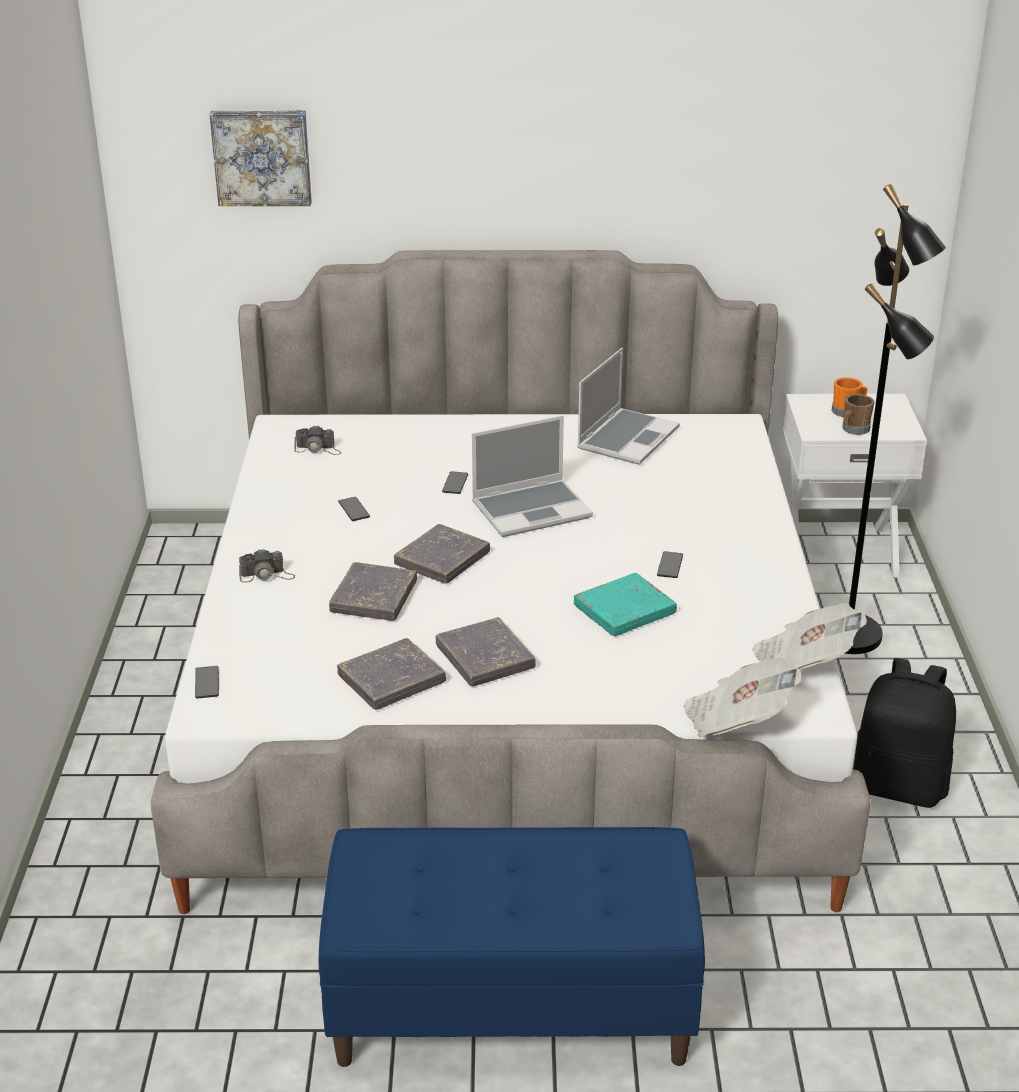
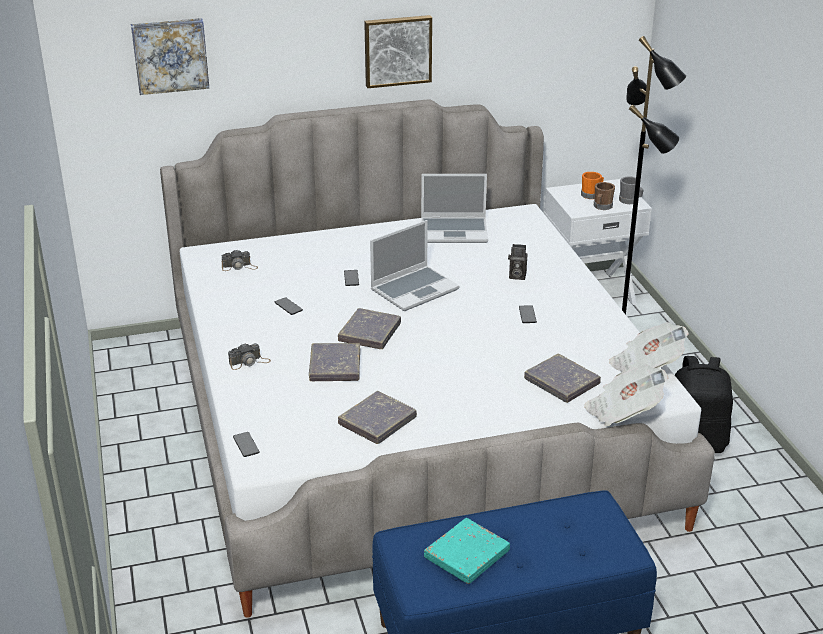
camera: 15 degrees left, 0 degrees up
grey book [436,617,536,687] -> grey book moved to [524,354,601,403]
turquoise book [574,573,677,636] -> turquoise book moved to [424,518,510,584]
laptop [577,348,680,465] -> laptop turned 75 degrees clockwise [421,174,488,243]
none -> picture [364,15,432,88]
none -> camera [508,244,527,280]
none -> grey mug [619,176,644,204]

